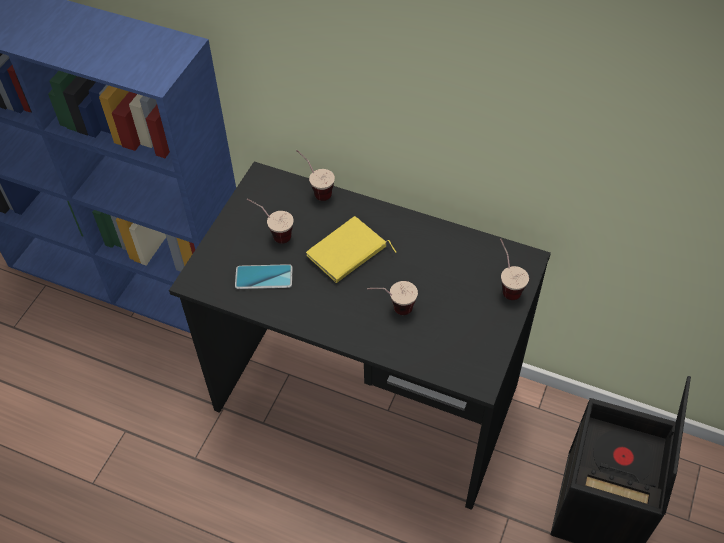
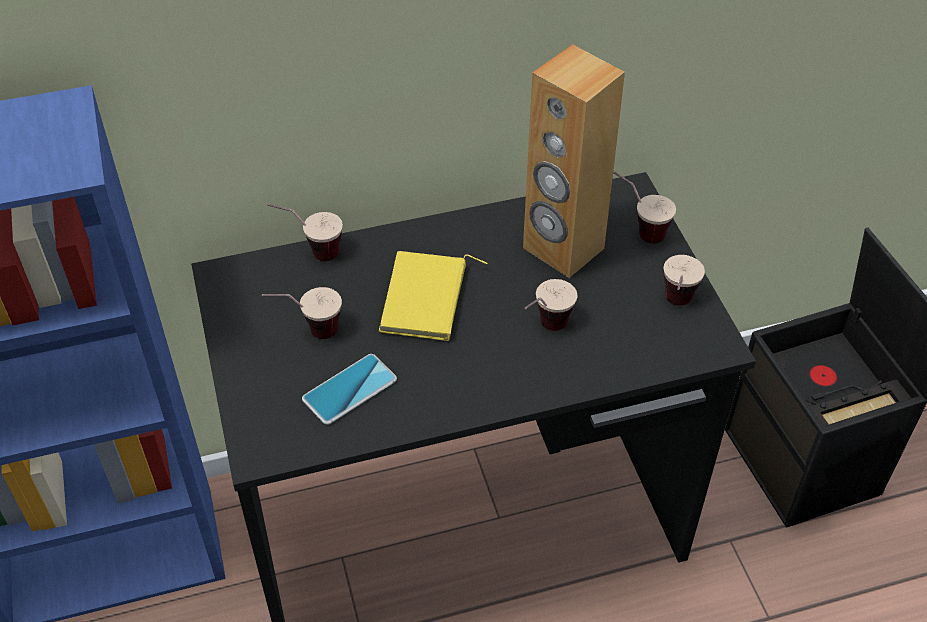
camera: 40 degrees left, 5 degrees down
none -> brown speaker [523,45,625,278]
none -> cup [664,255,705,306]

